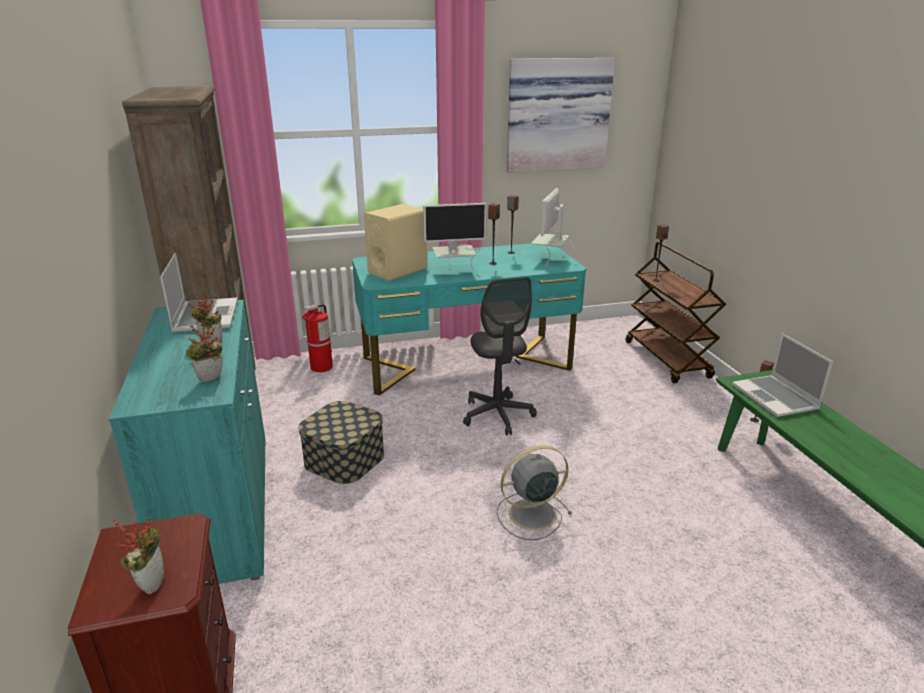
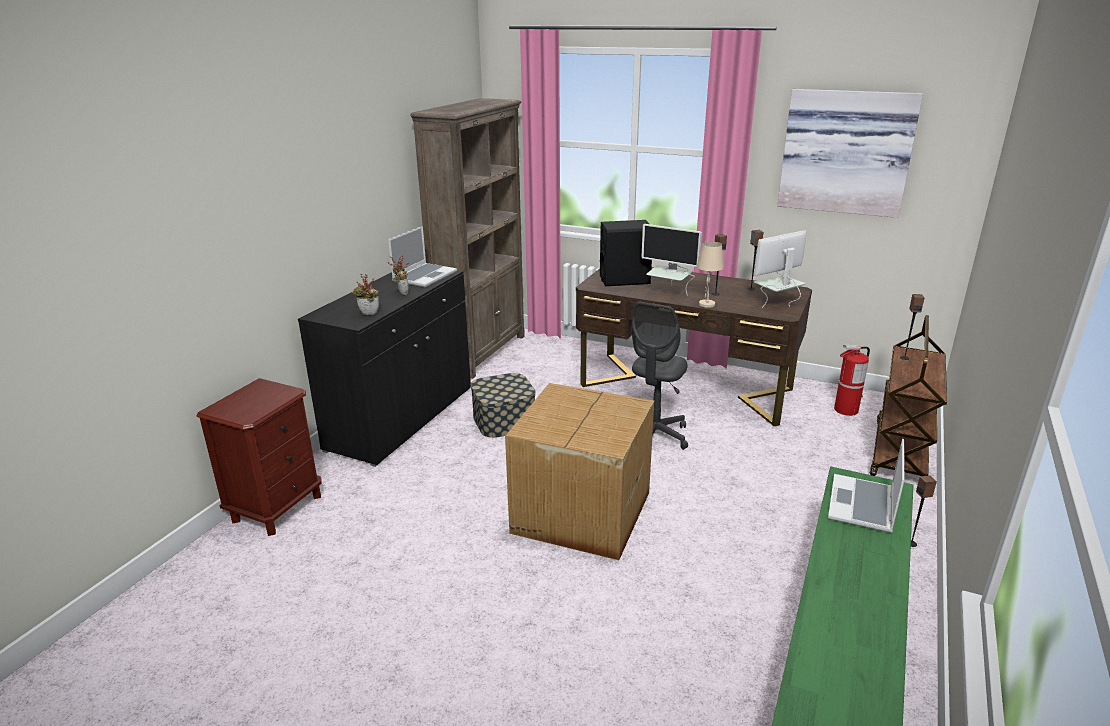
camera: 40 degrees right, 0 degrees up
turquoise cabinet [109,300,265,584] -> black cabinet [298,270,471,467]
potted plant [113,517,164,594] -> none
fire extinguisher [302,304,333,372] -> fire extinguisher moved to [834,345,870,416]
turquoise desk [352,243,586,396] -> brown desk [576,267,812,426]
beige speaker [364,204,427,281] -> black speaker [600,220,652,286]
grey fan [497,446,572,540] -> cardboard box [505,383,654,560]
none -> beige table lamp [697,241,724,308]

